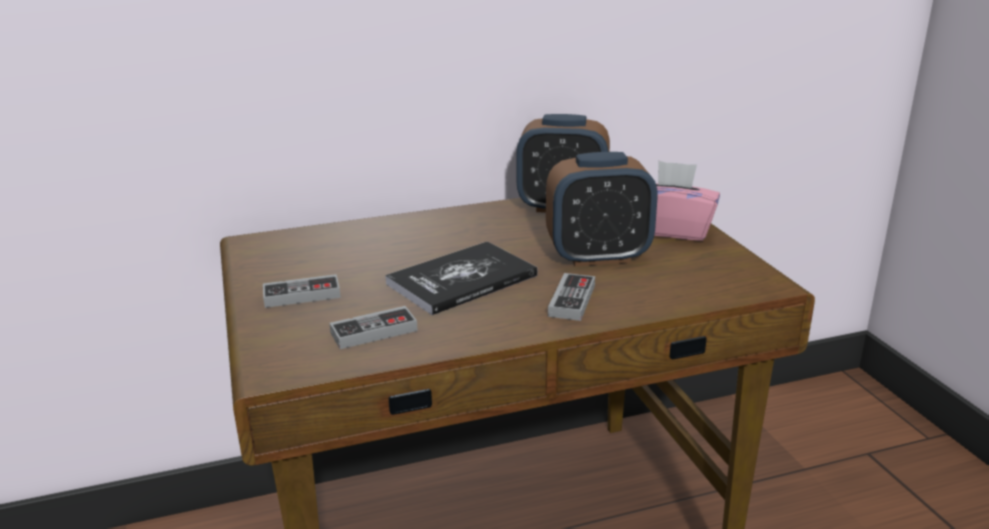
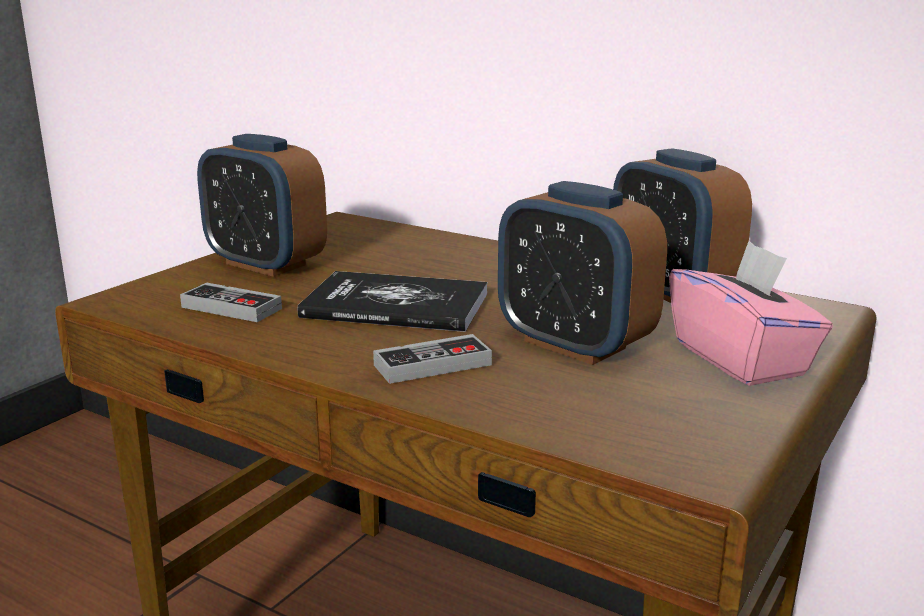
camera: 50 degrees right, 5 degrees down
game controller [263,274,341,308] -> alarm clock [197,134,327,277]

